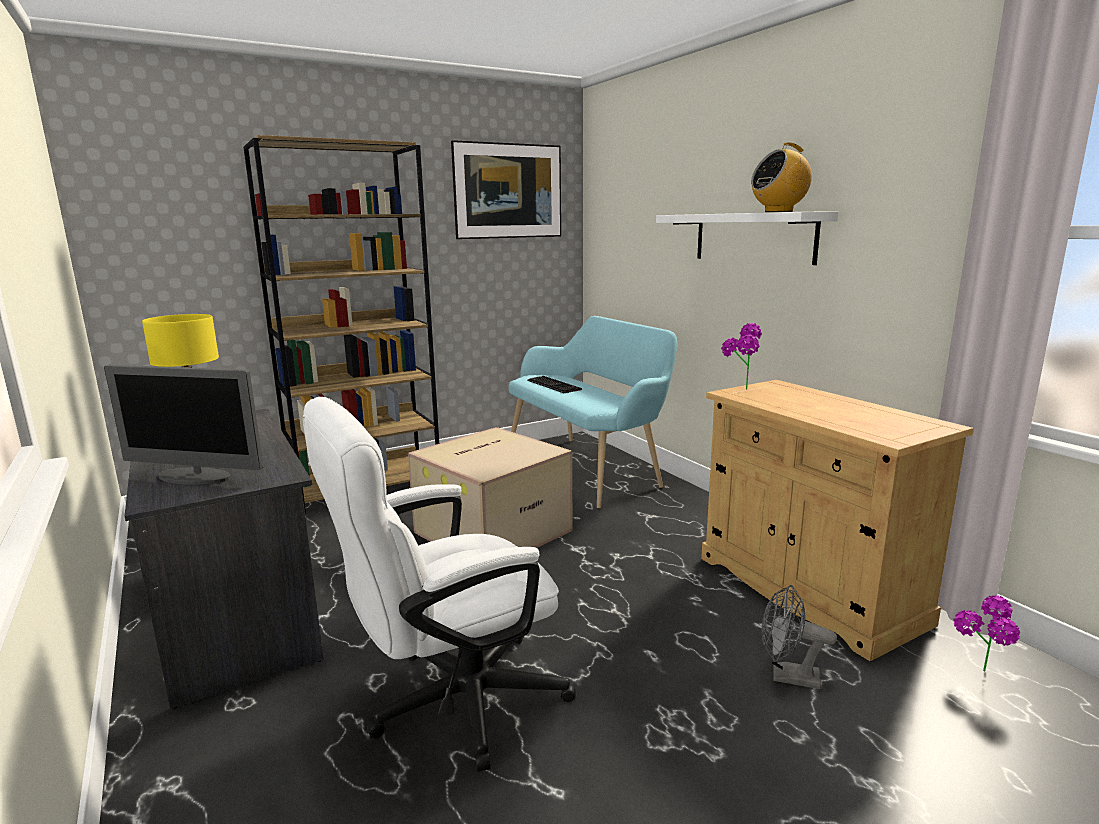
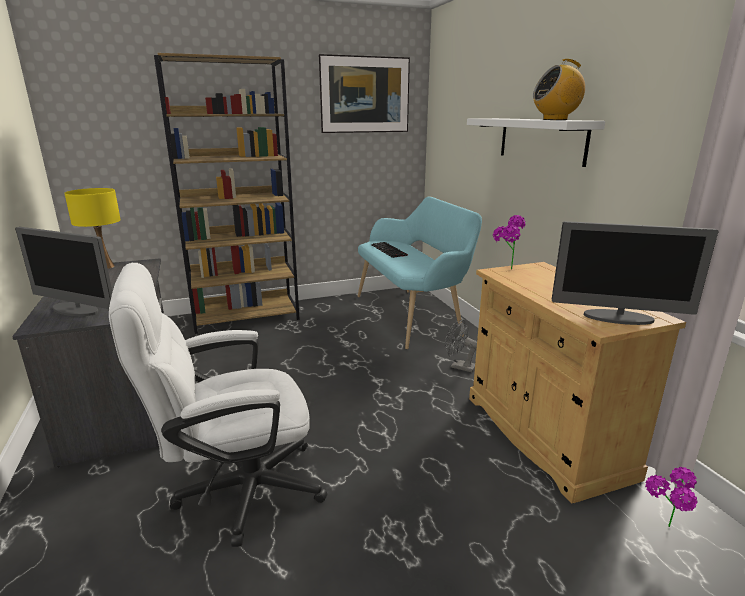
camera: 10 degrees right, 5 degrees up
cardboard box [408,427,573,548] -> none
grey fan [762,585,837,689] -> grey fan moved to [445,319,477,373]
none -> monitor [552,221,718,325]

